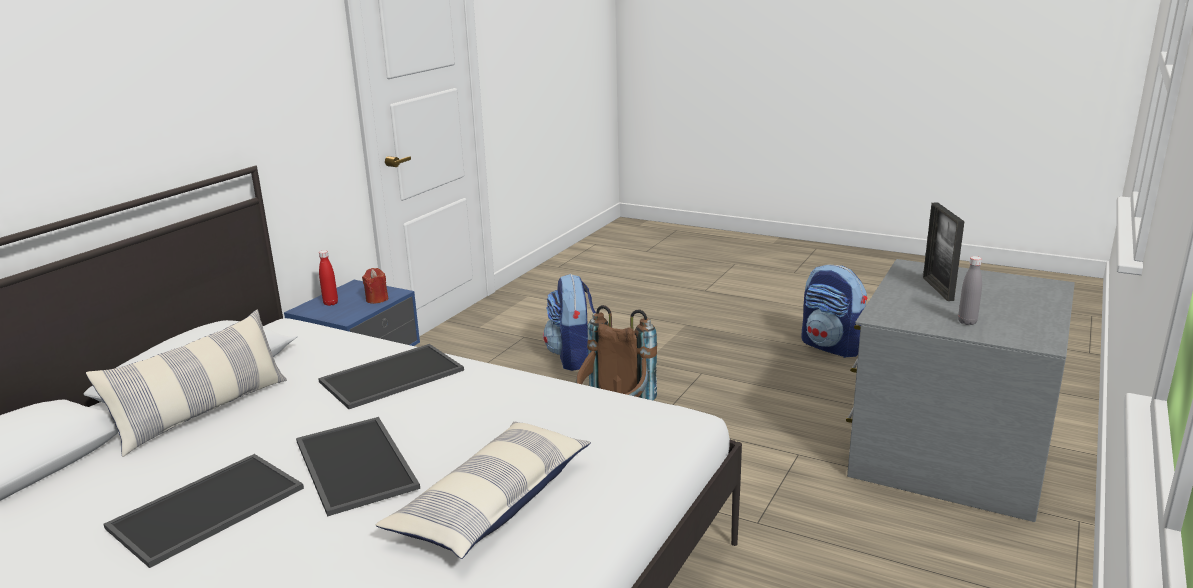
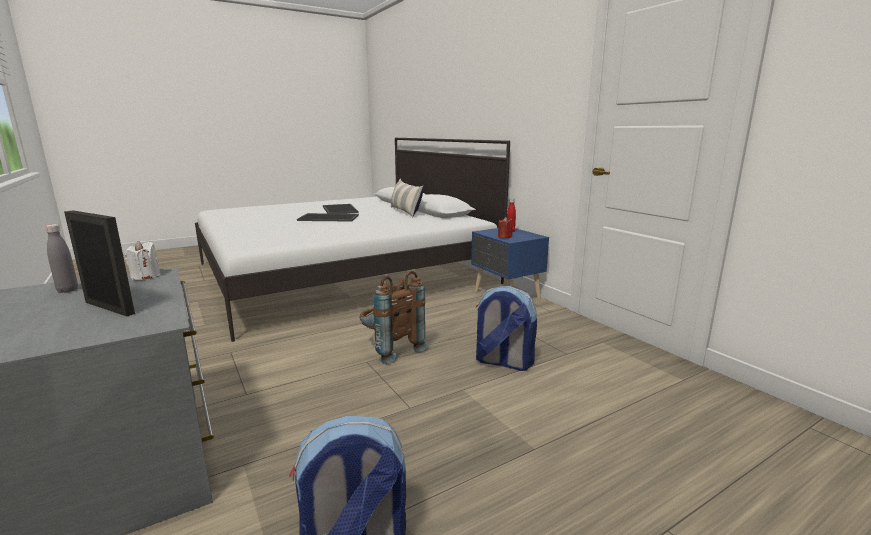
camera: 120 degrees right, 5 degrees down
tray [318,344,464,409] -> none
pillow [376,422,591,559] -> none
none -> white candle [125,241,160,280]

